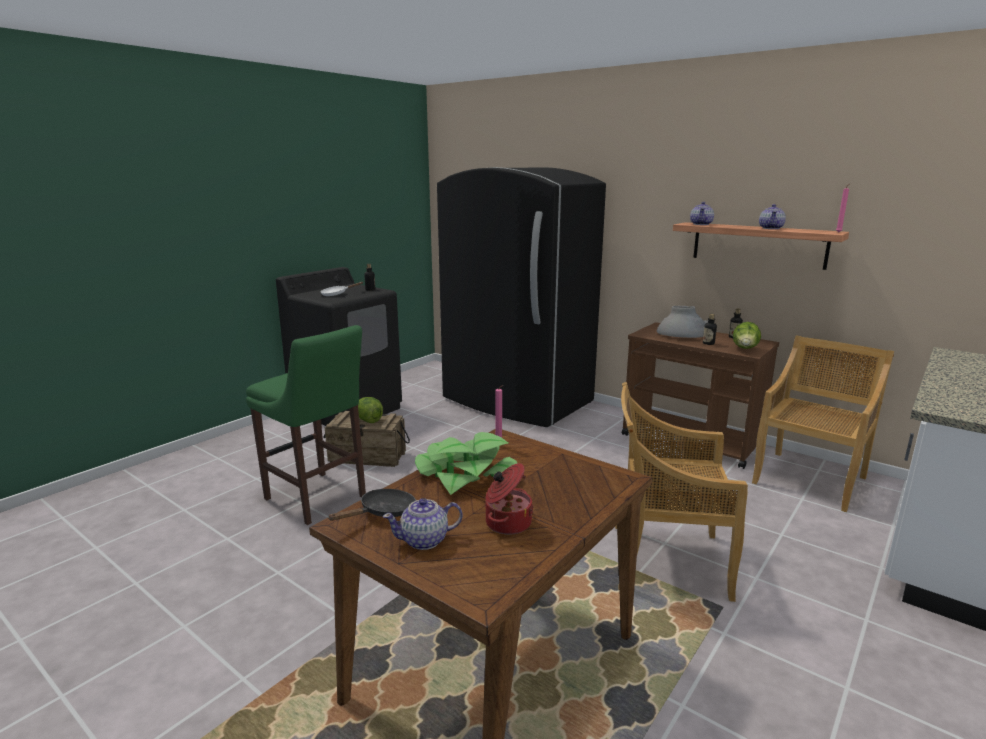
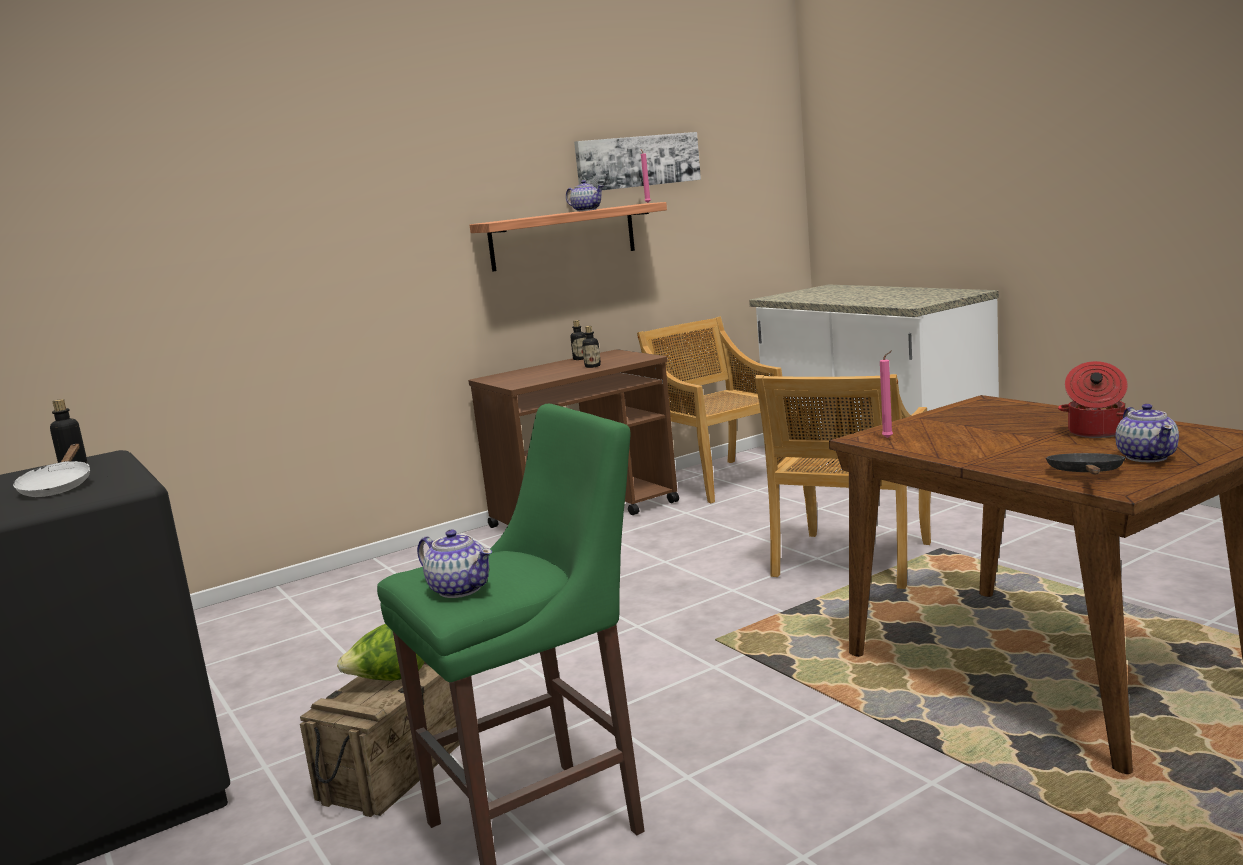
camera: 70 degrees left, 5 degrees down
black frying pan [329,489,416,521] -> black frying pan turned 45 degrees clockwise [1046,453,1126,474]
potted plant [415,432,517,495] -> none
black fridge [437,167,606,427] -> none
grey vase [657,306,708,338] -> none
teapot [690,202,714,225] -> teapot moved to [417,529,492,598]
lettuce [733,322,761,349] -> none
none -> picture [574,132,701,190]

